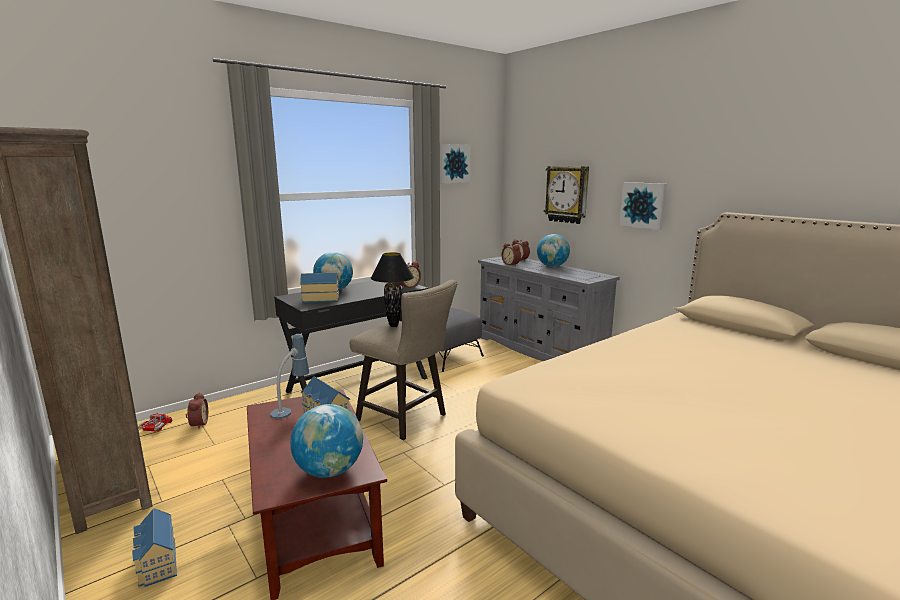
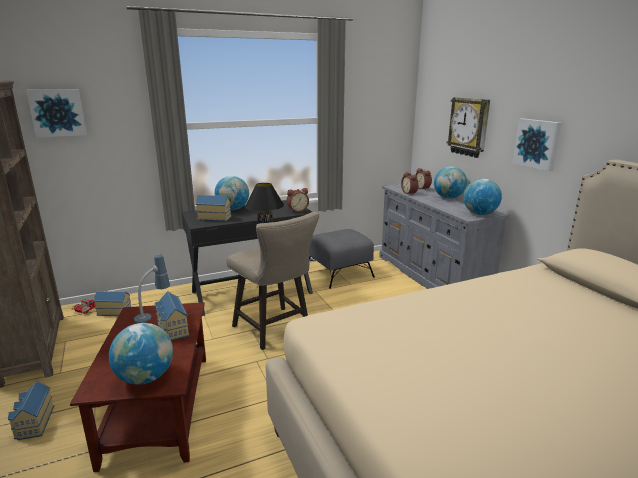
camera: 15 degrees right, 5 degrees up
alarm clock [186,392,208,429] -> toy house [94,291,131,316]
picture [440,144,471,183] -> picture moved to [26,89,87,138]
none -> globe [463,179,502,215]

